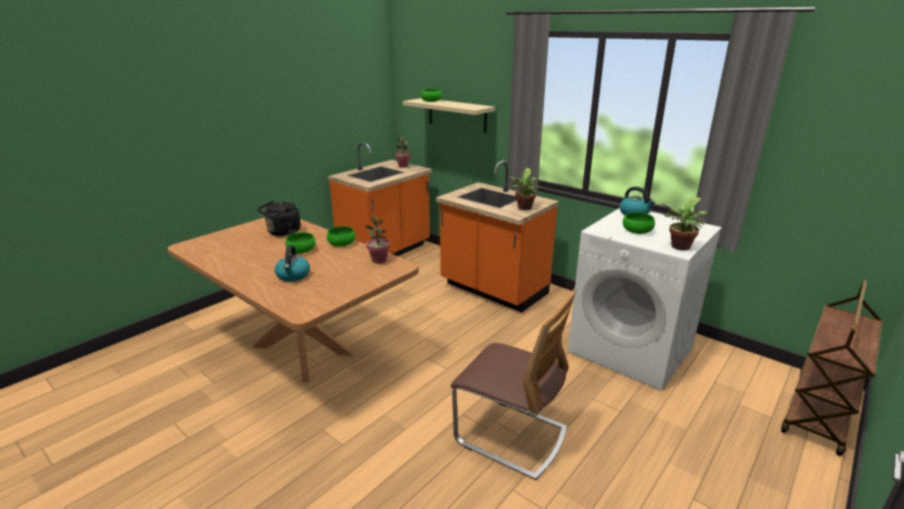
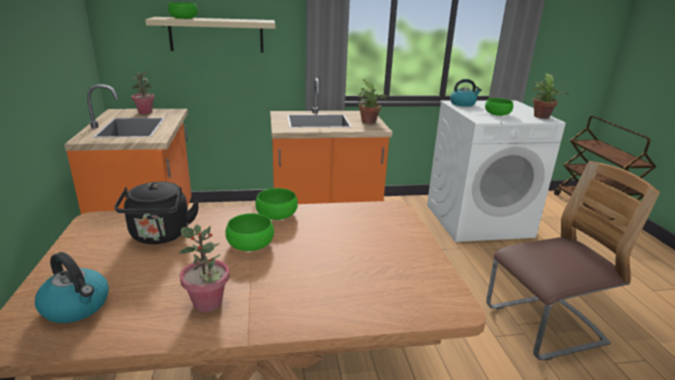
camera: 50 degrees left, 0 degrees up
kettle [275,245,310,282] -> kettle moved to [35,252,109,323]
potted plant [365,216,390,263] -> potted plant moved to [178,225,230,312]

